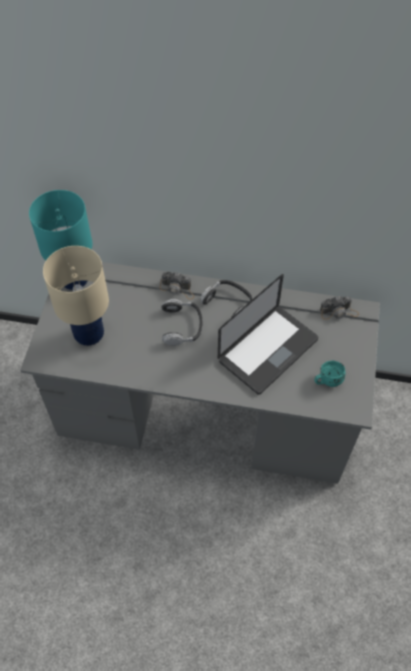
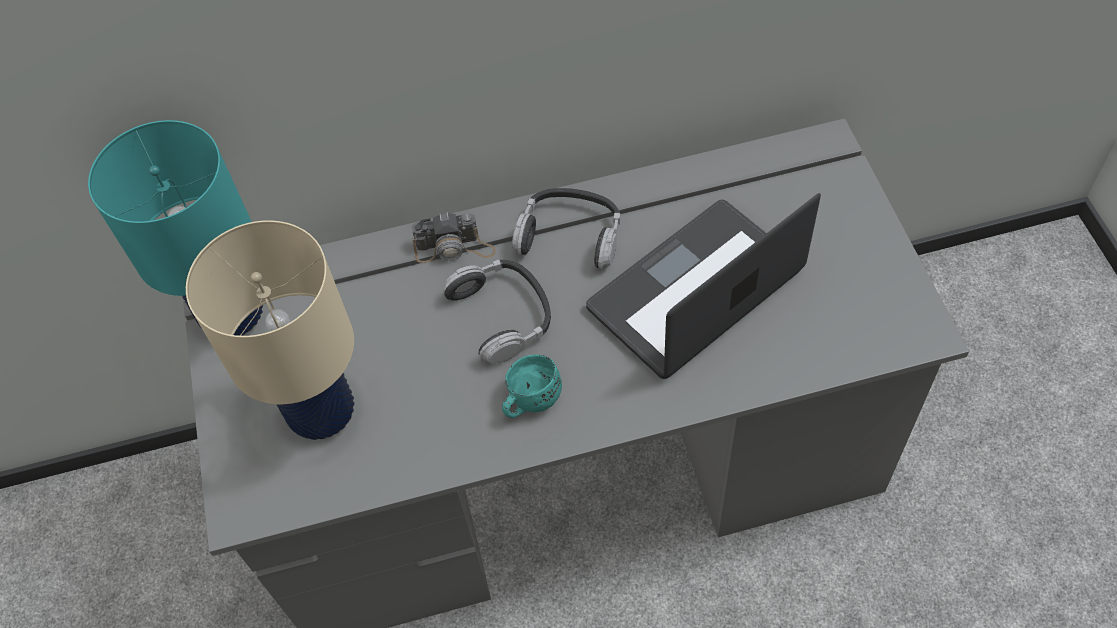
camera: 20 degrees left, 0 degrees up
laptop [218,274,318,394] -> laptop turned 150 degrees counterclockwise [586,193,821,379]
turquoise mug [314,361,346,387] -> turquoise mug moved to [502,354,562,418]
camera [320,296,359,320] -> none

